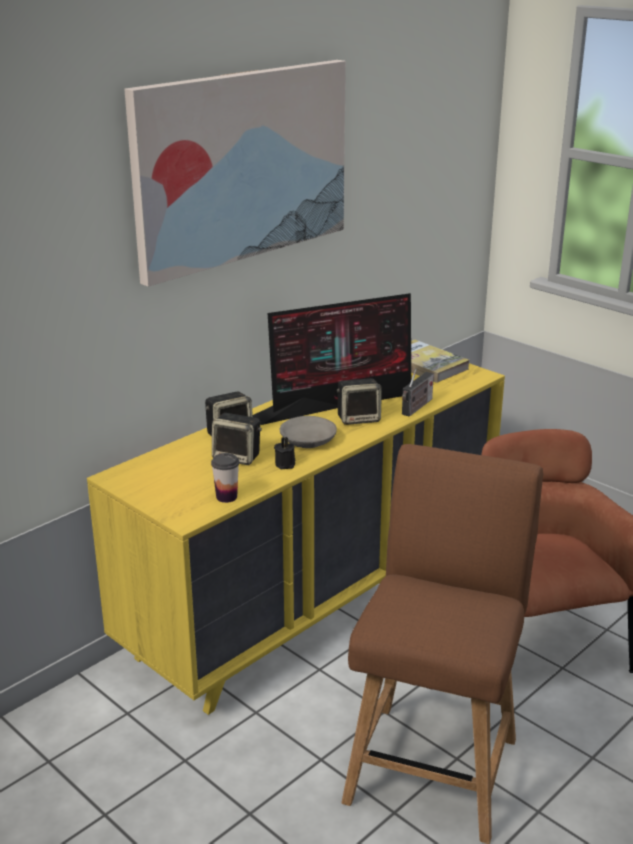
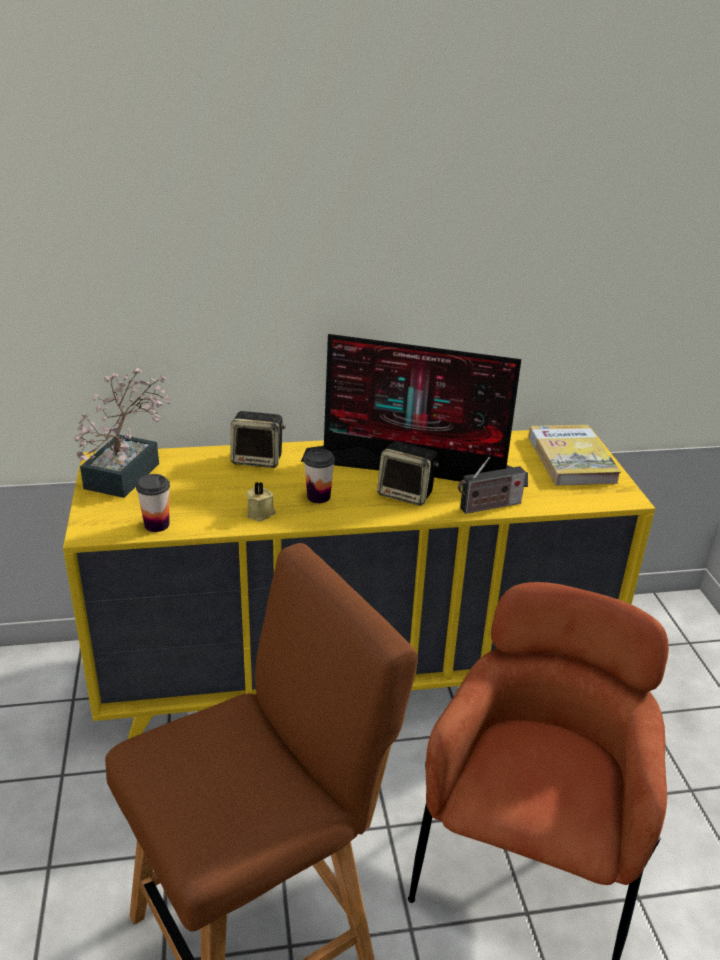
camera: 35 degrees right, 5 degrees up
picture [124,60,346,287] -> none
speaker [212,413,262,465] -> none
black candle [274,437,295,469] -> beige candle [247,482,276,522]
grey bowl [280,416,337,448] -> cup [304,448,335,503]
none -> potted plant [75,368,172,498]

